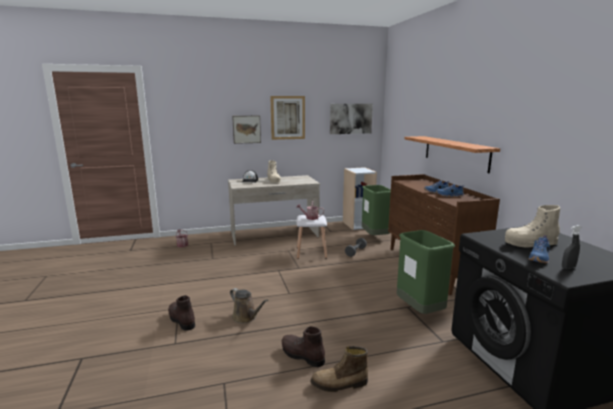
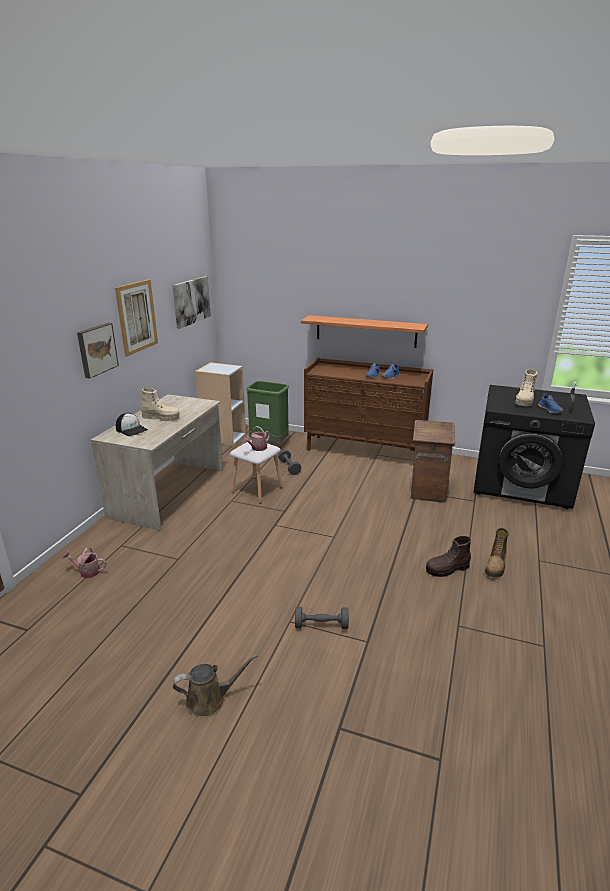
camera: 55 degrees left, 10 degrees up
brown boot [168,295,195,331] -> grey dumbbell [295,607,349,629]
brown watering can [230,288,268,324] -> brown watering can moved to [173,654,258,717]
green trash can [397,230,455,314] -> crate [411,420,455,503]

